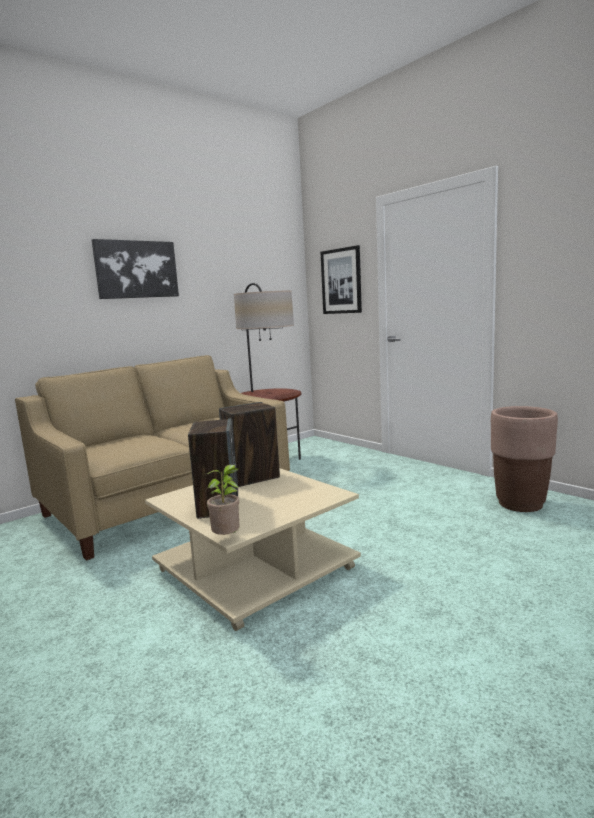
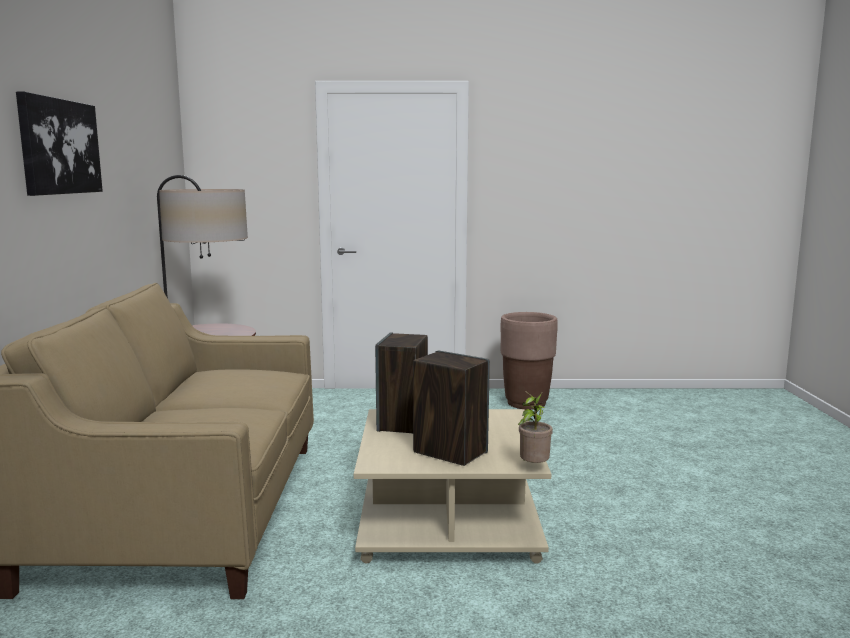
camera: 50 degrees left, 0 degrees up
picture [320,245,362,314] -> none

